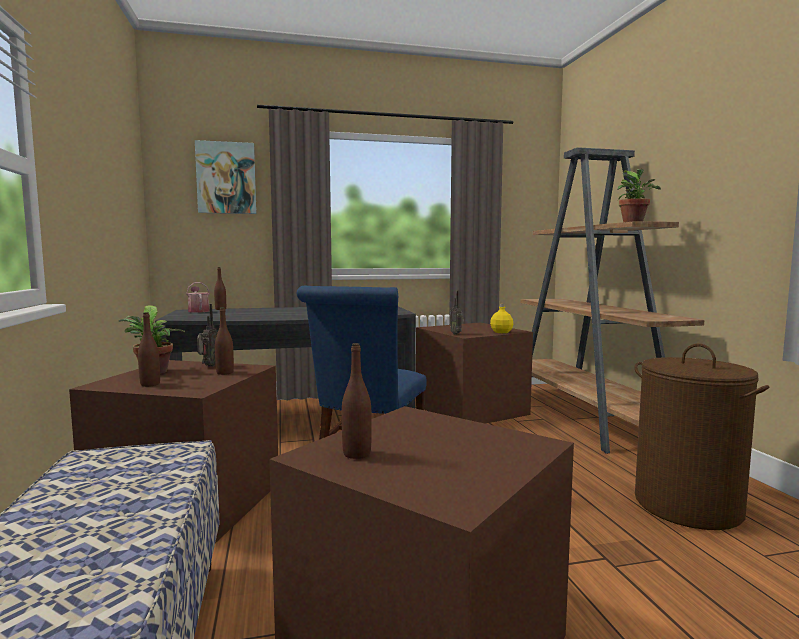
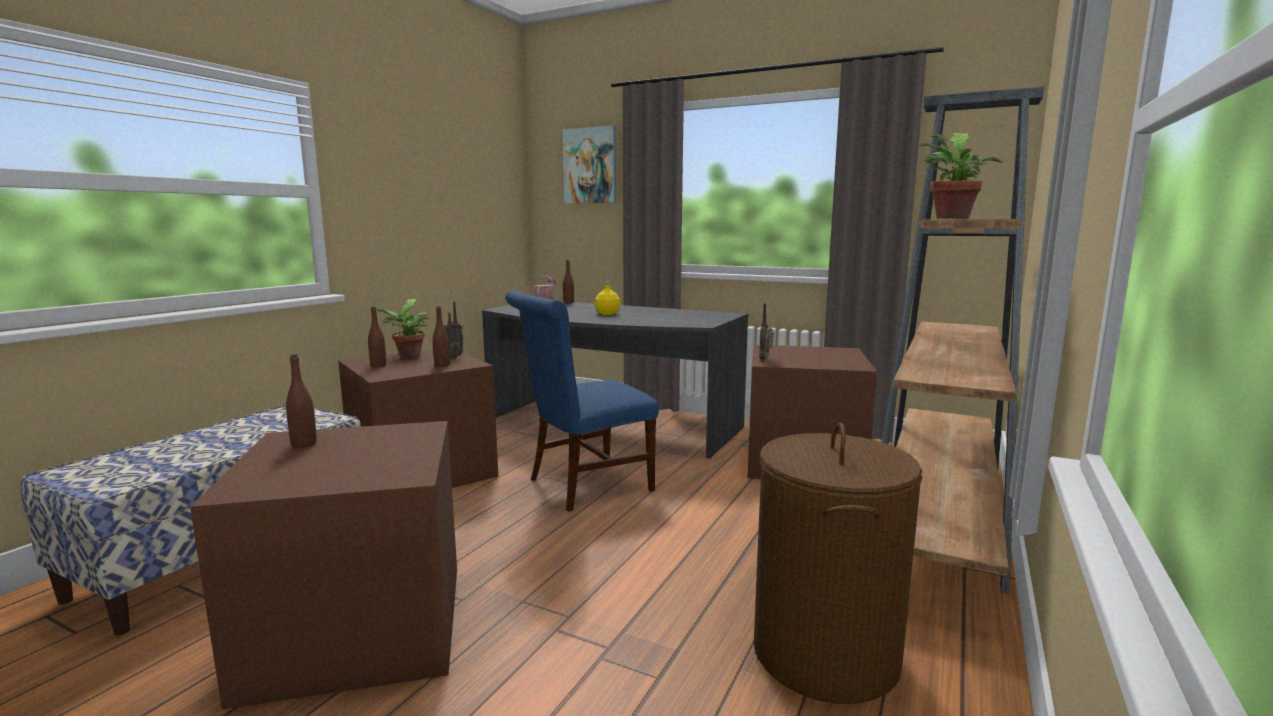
camera: 40 degrees right, 5 degrees up
yellow bottle [490,304,513,333] -> yellow bottle moved to [594,282,621,315]

